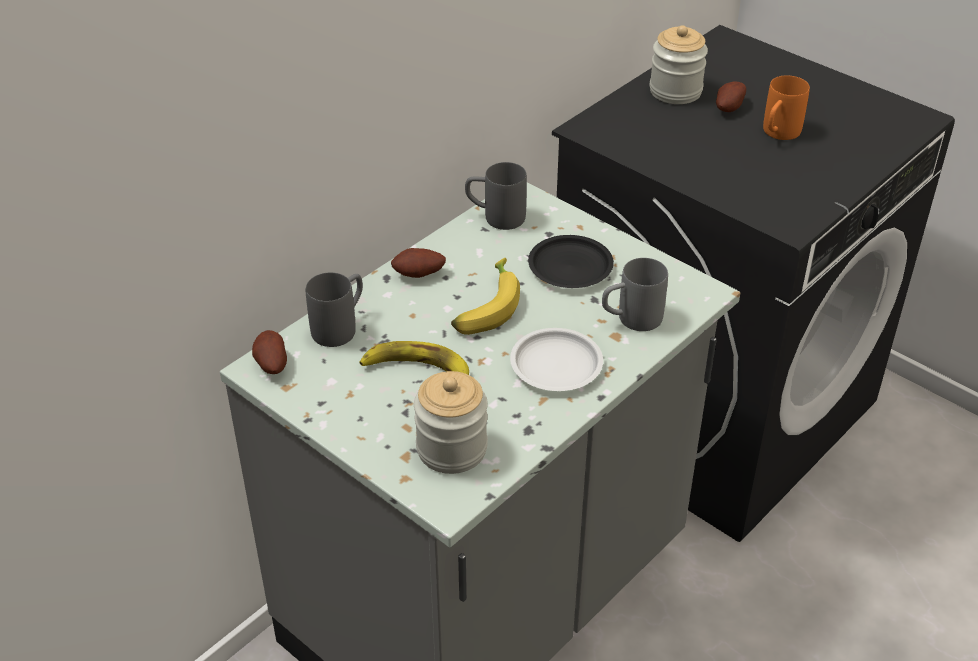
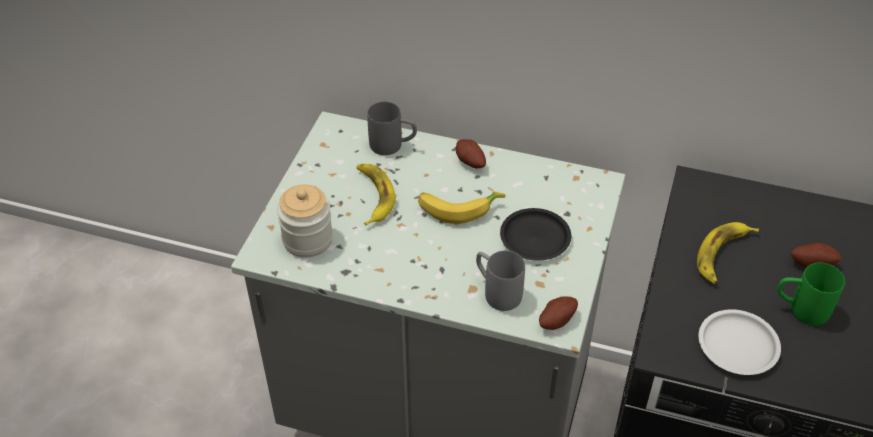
camera: 65 degrees right, 5 degrees up
potato [252,330,287,374] -> potato moved to [539,296,578,330]
grey mug [465,162,527,230] -> none
white plate [510,328,603,391] -> white plate moved to [699,309,781,375]
jar [650,25,708,104] -> none
orange mug [763,75,810,140] -> green mug [777,263,845,326]
none -> banana [697,222,759,284]

